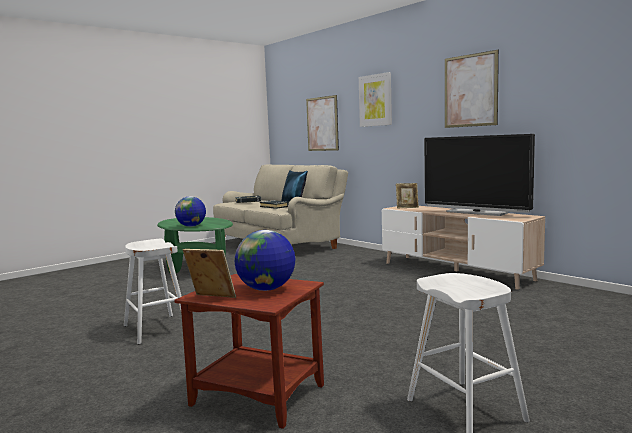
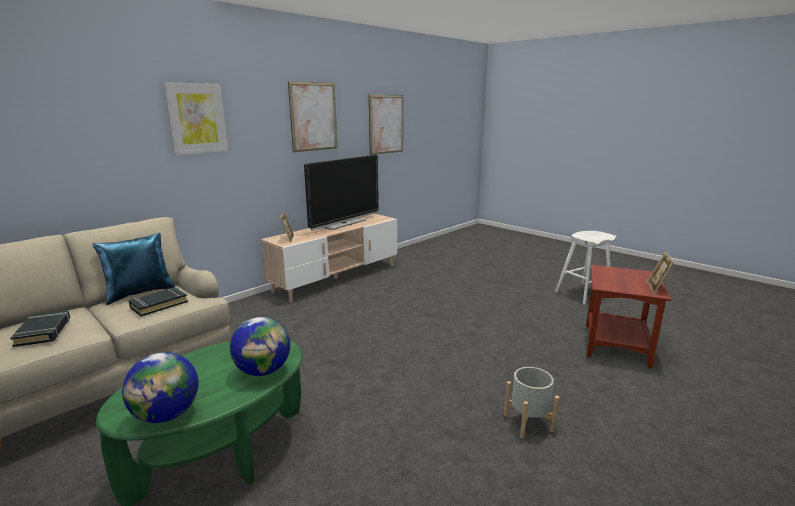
camera: 95 degrees left, 10 degrees up
white stool [124,239,182,344] -> grey planter [504,367,559,439]
globe [235,230,295,291] -> globe moved to [122,352,199,423]
picture [306,95,339,151] -> picture moved to [369,95,404,155]

